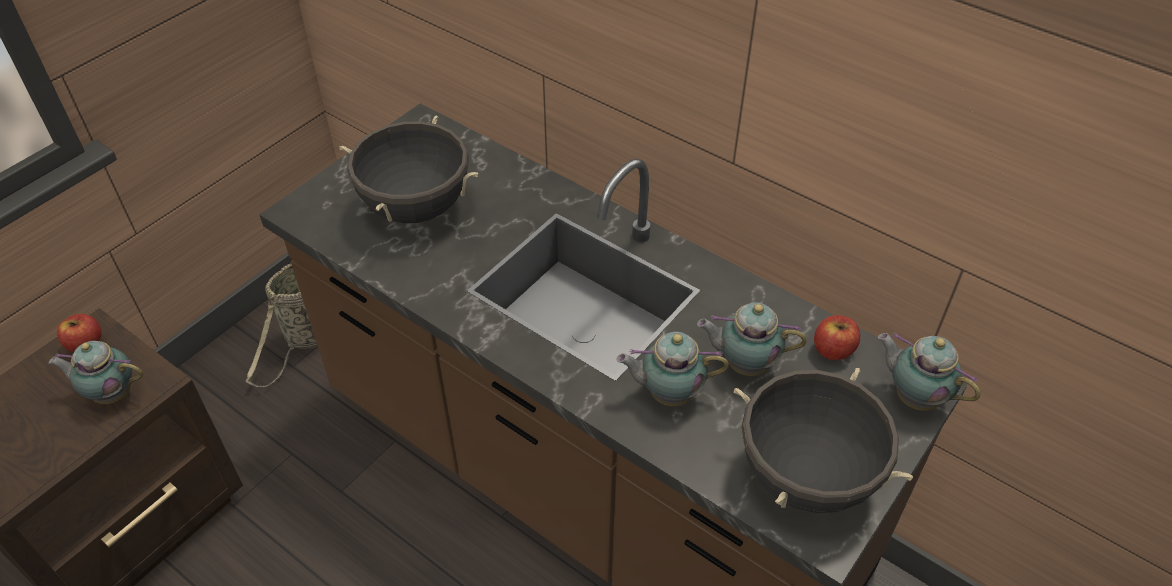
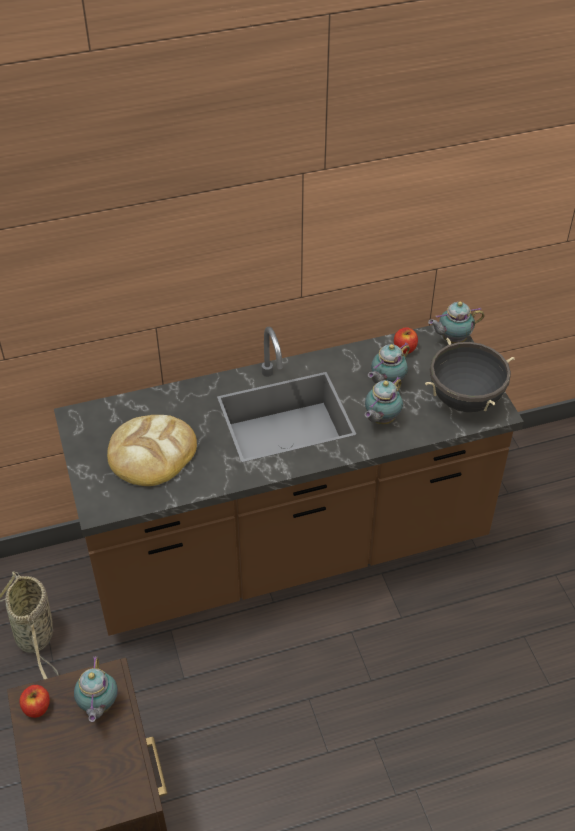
camera: 55 degrees left, 0 degrees up
teapot [48,341,144,404] -> teapot turned 45 degrees counterclockwise [74,656,118,722]
black cooking pot [339,115,479,223] -> bread [107,415,197,486]

